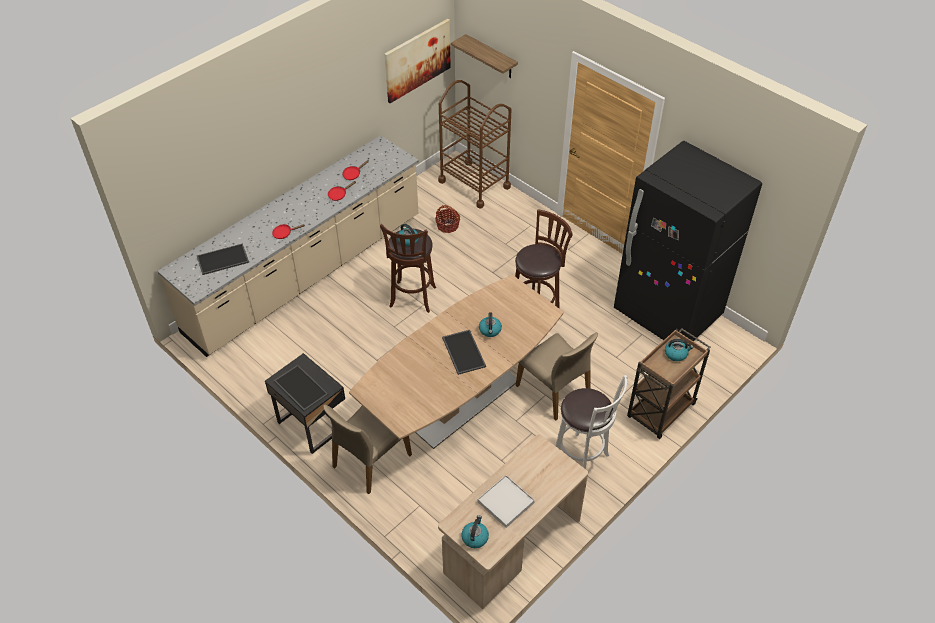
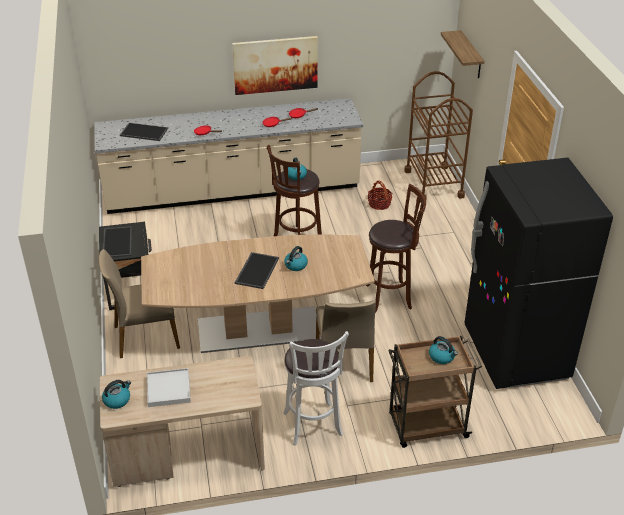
camera: 35 degrees right, 10 degrees down
picture [384,19,451,103] -> picture moved to [232,36,318,95]

